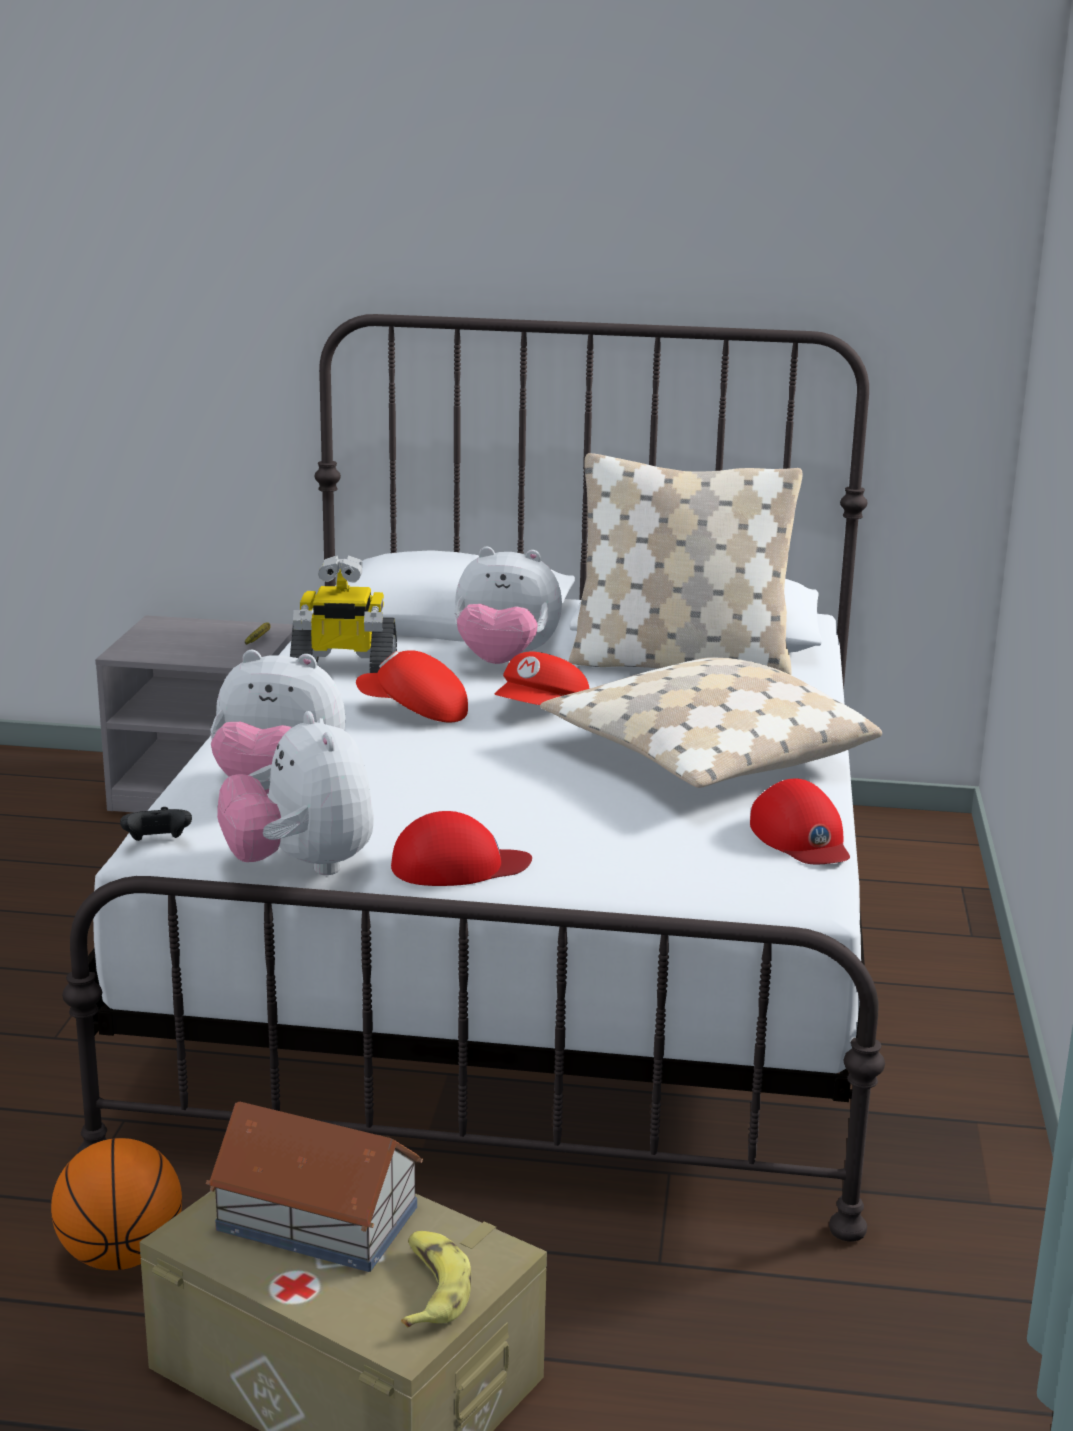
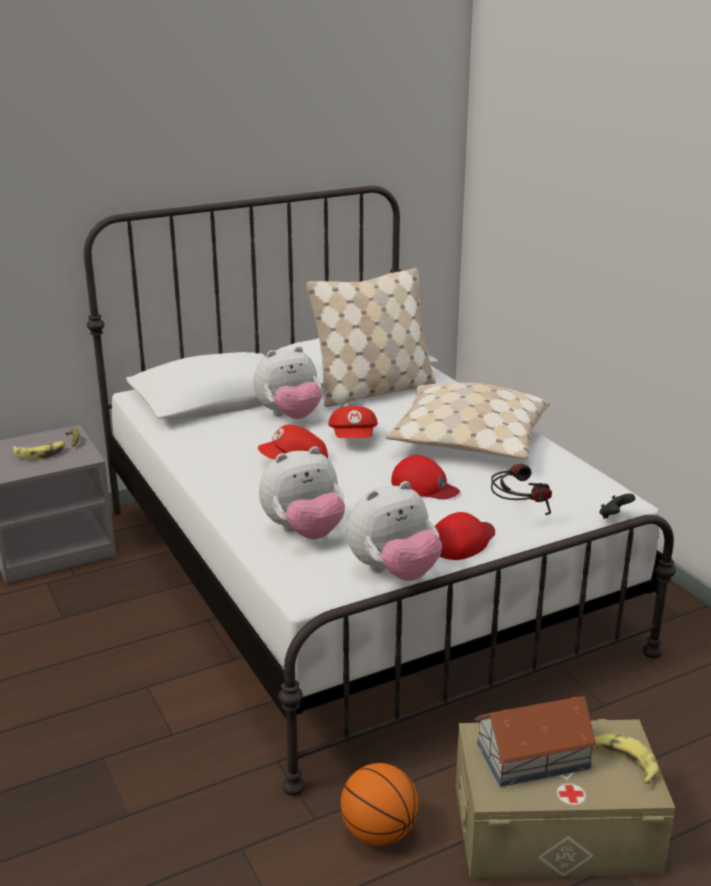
camera: 35 degrees left, 5 degrees up
black game controller [120,807,192,841] -> black game controller moved to [599,494,635,519]
plush toy [217,711,374,875] -> plush toy turned 60 degrees counterclockwise [347,481,442,581]
toy robot [290,555,397,673] -> none
red cap [750,778,850,864] -> red cap moved to [391,455,460,499]
none -> banana [12,441,65,460]
none -> headphones [491,464,552,515]

